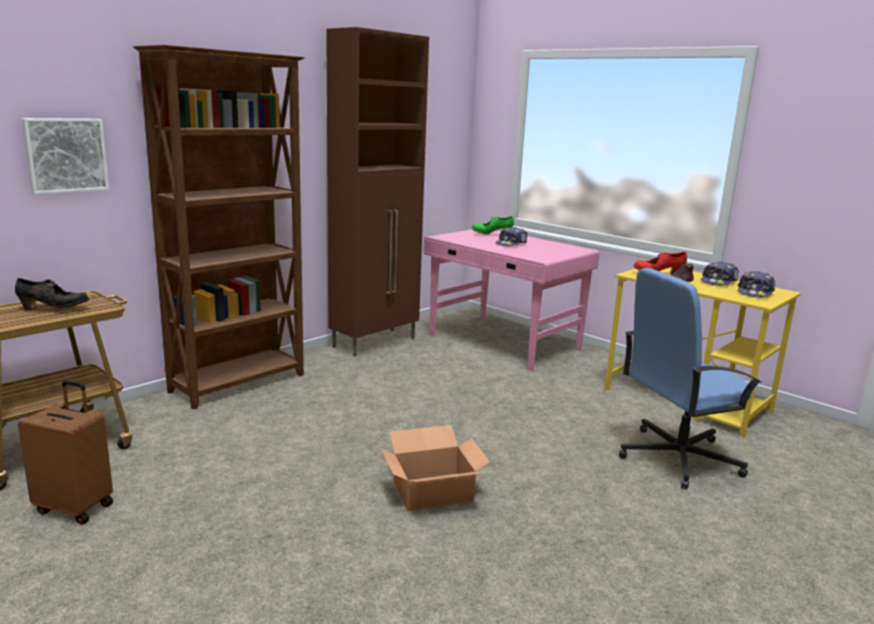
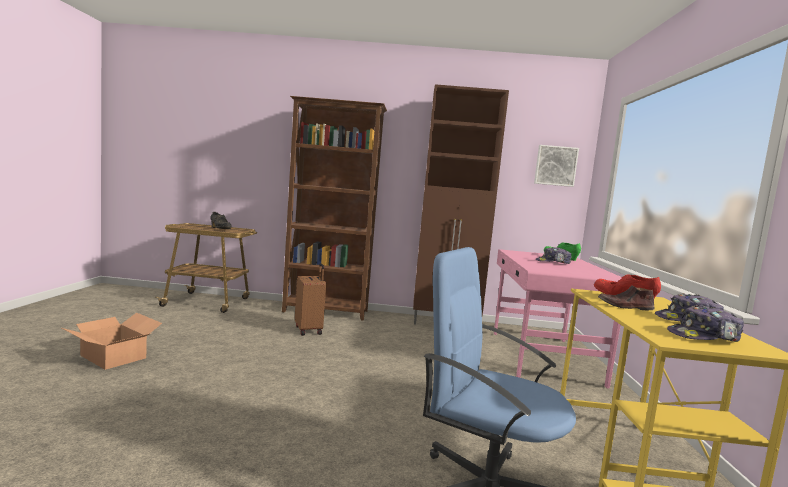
camera: 50 degrees right, 10 degrees down
brown suitcase [18,380,113,525] -> brown suitcase moved to [295,263,326,336]
picture [21,118,109,194] -> picture moved to [534,145,579,187]
cardboard box [381,425,490,511] -> cardboard box moved to [62,313,162,370]

